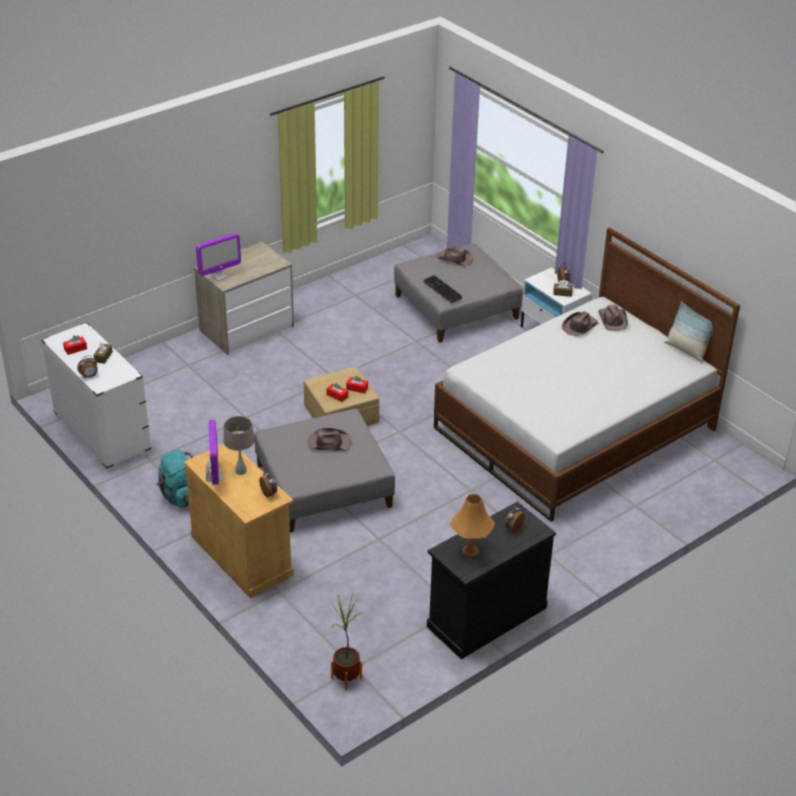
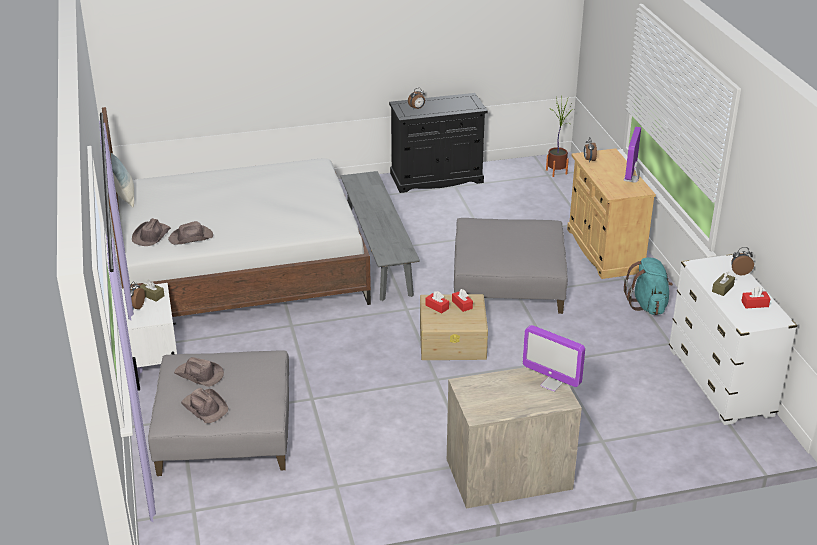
camera: 155 degrees left, 5 degrees down
monitor [196,233,241,281] -> monitor turned 135 degrees counterclockwise [523,325,585,392]
beige table lamp [223,416,255,475] -> none
brown hat [307,428,351,451] -> brown hat moved to [174,357,224,387]
keyboard [423,275,462,303] -> none
orange table lamp [449,494,495,557] -> none
none -> grey bench [340,171,420,301]

